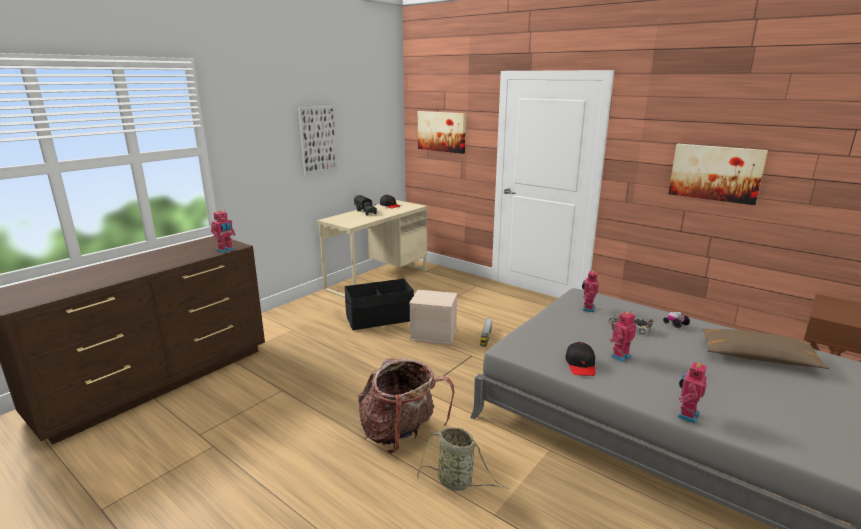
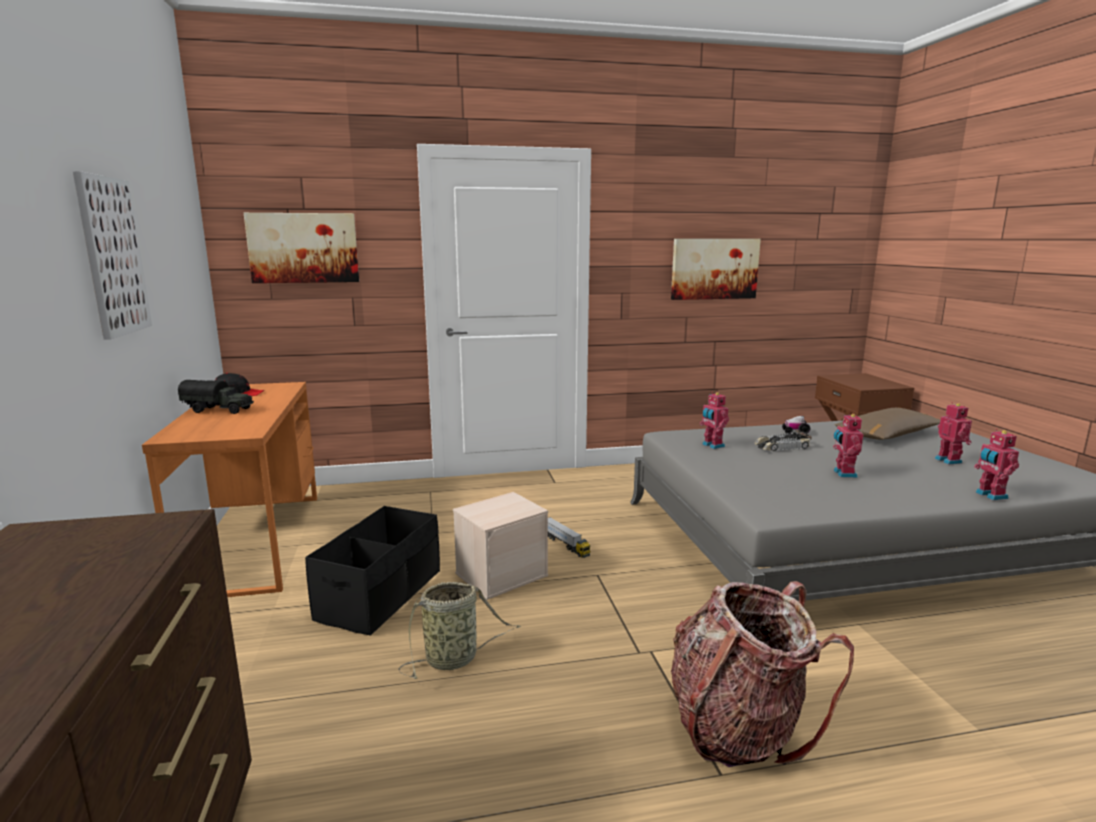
camera: 50 degrees left, 5 degrees down
toy robot [211,210,236,253] -> toy robot moved to [934,402,972,465]
beige desk [317,200,427,298] -> orange desk [142,382,317,597]
basket [417,427,509,491] -> basket moved to [399,582,521,679]
black cap [565,342,595,376] -> none

